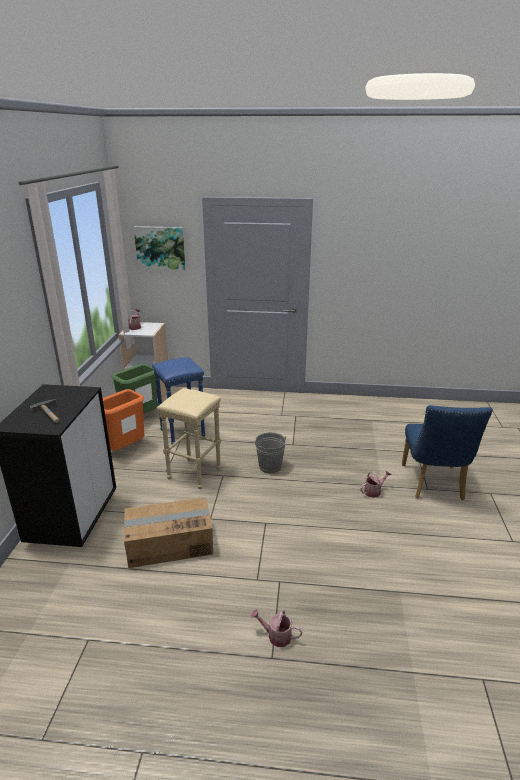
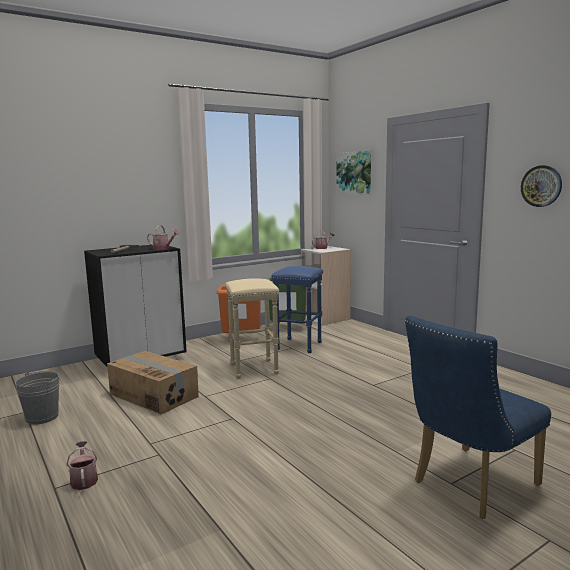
camera: 50 degrees right, 15 degrees down
grey bucket [253,432,287,474] -> grey bucket moved to [15,371,60,425]
watering can [361,471,391,498] -> watering can moved to [147,225,180,249]
none -> wall clock [521,165,562,207]

